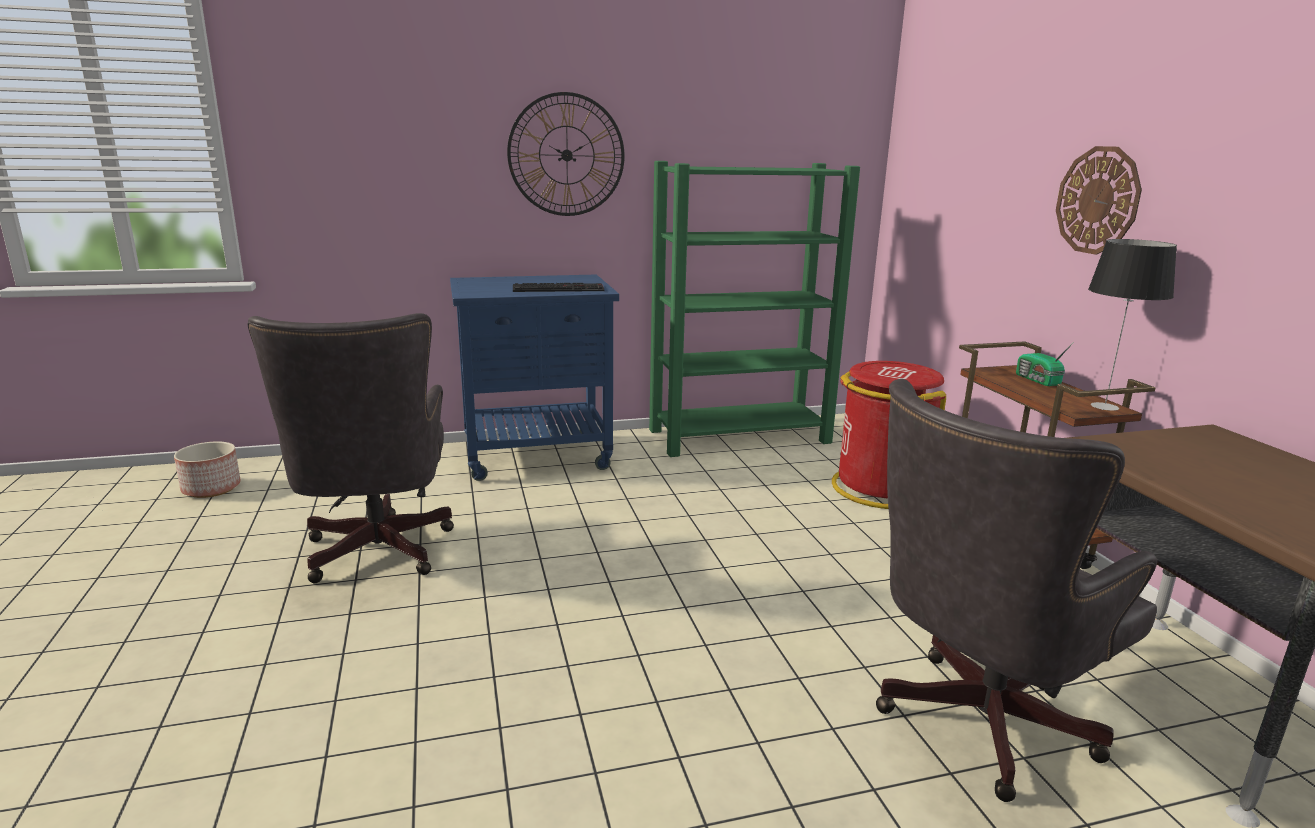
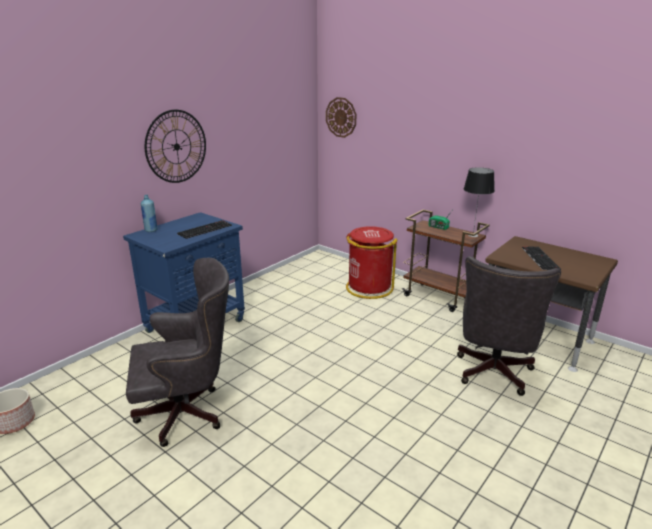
camera: 35 degrees left, 5 degrees up
grey office chair [248,313,454,583] -> grey office chair turned 60 degrees counterclockwise [126,258,229,447]
green bookcase [649,161,860,457] -> none
wall clock [1056,146,1142,255] -> wall clock moved to [326,97,356,138]
none -> blue bottle [141,195,158,232]
none -> keyboard [522,246,561,270]

